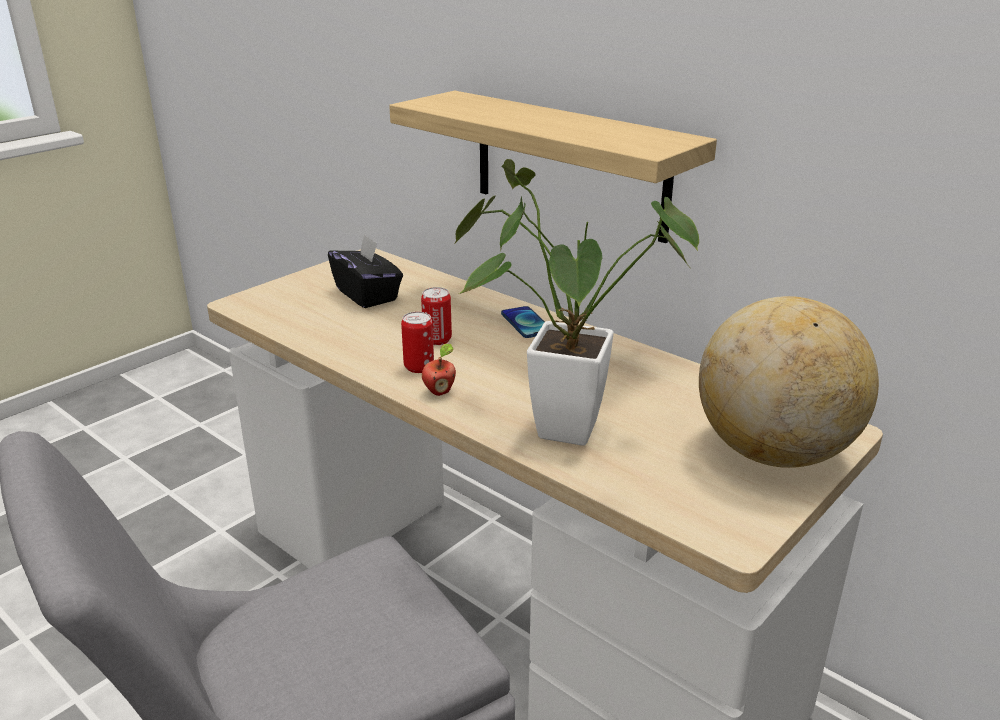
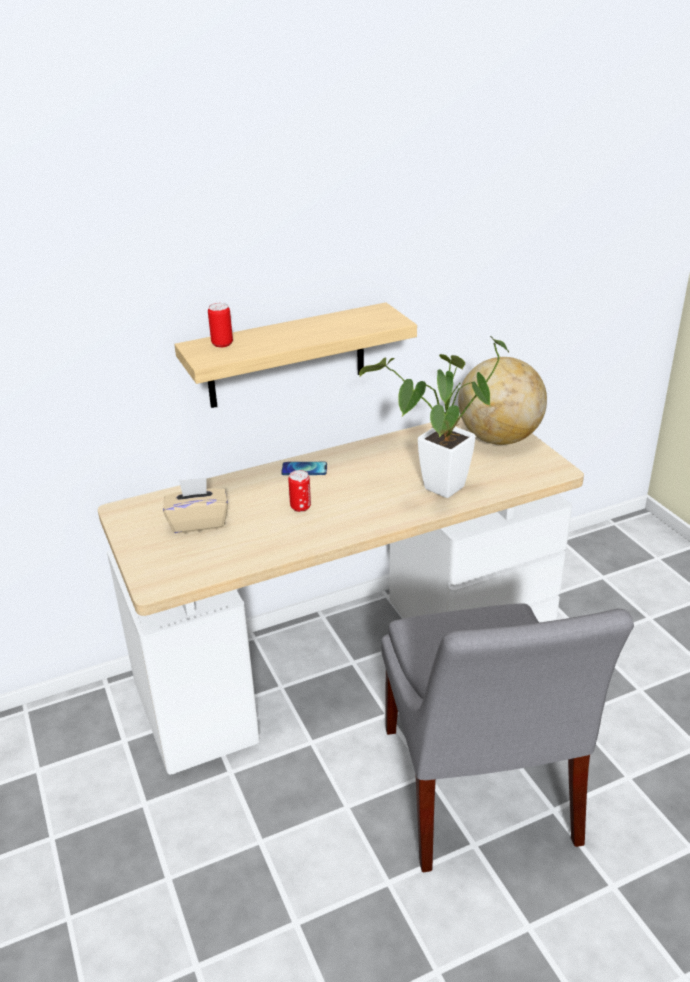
camera: 65 degrees left, 5 degrees up
black tissue box [328,234,403,308] -> beige tissue box [163,477,228,533]
can [401,312,434,373] -> can moved to [208,303,233,347]
apple [422,344,456,396] -> none

